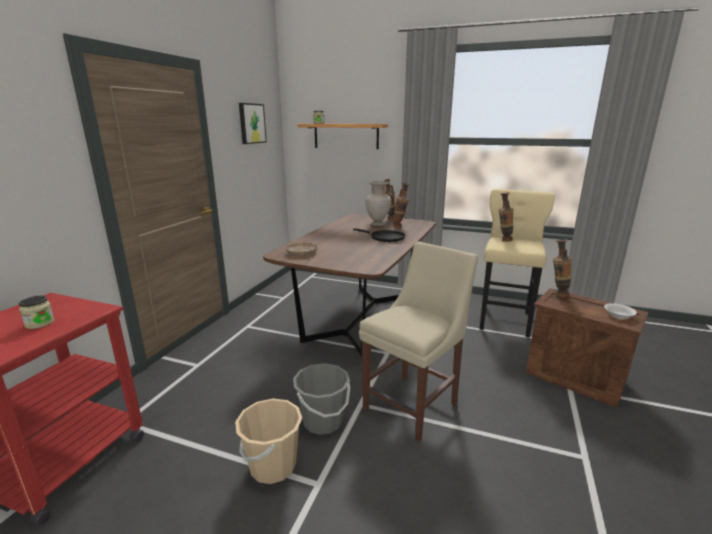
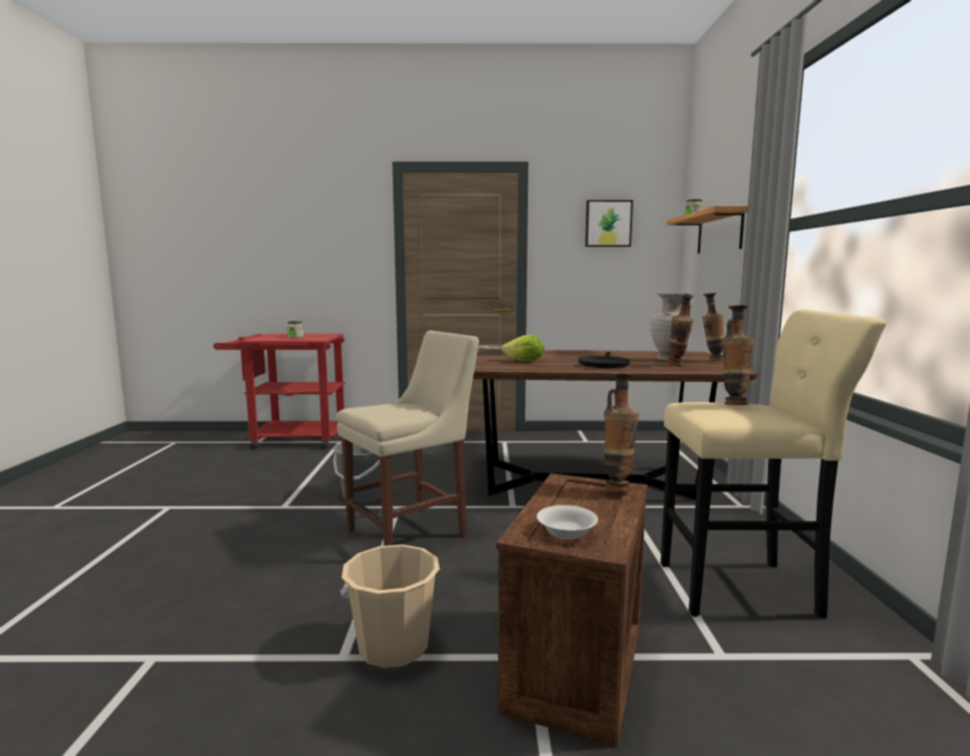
camera: 70 degrees right, 10 degrees down
beige bucket [235,398,302,484] -> beige bucket moved to [340,544,440,668]
beige chair [359,242,478,442] -> beige chair turned 60 degrees counterclockwise [336,330,479,546]
none -> lettuce [501,335,544,361]

